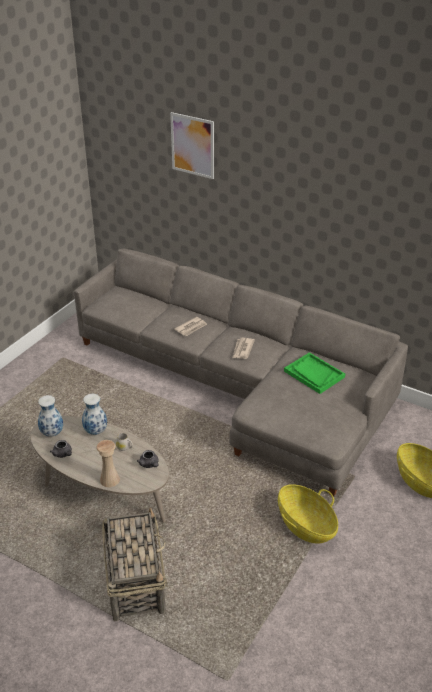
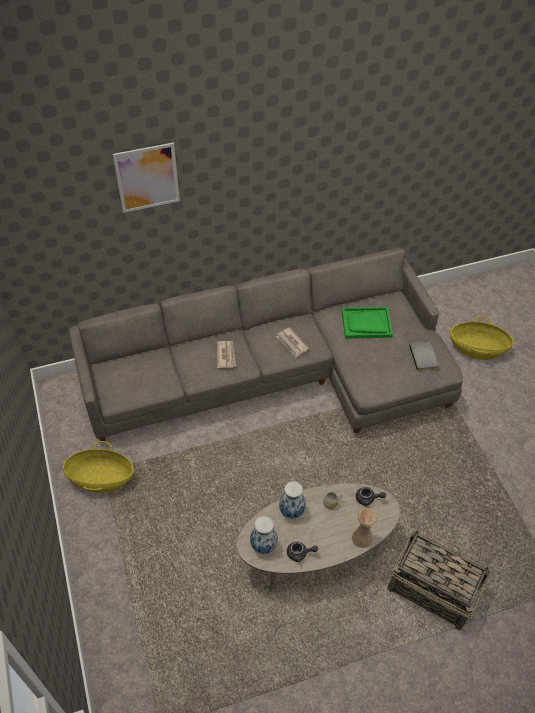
camera: 50 degrees left, 15 degrees up
basket [278,484,338,544] -> basket moved to [63,441,134,493]
none -> grey book [409,341,439,371]

